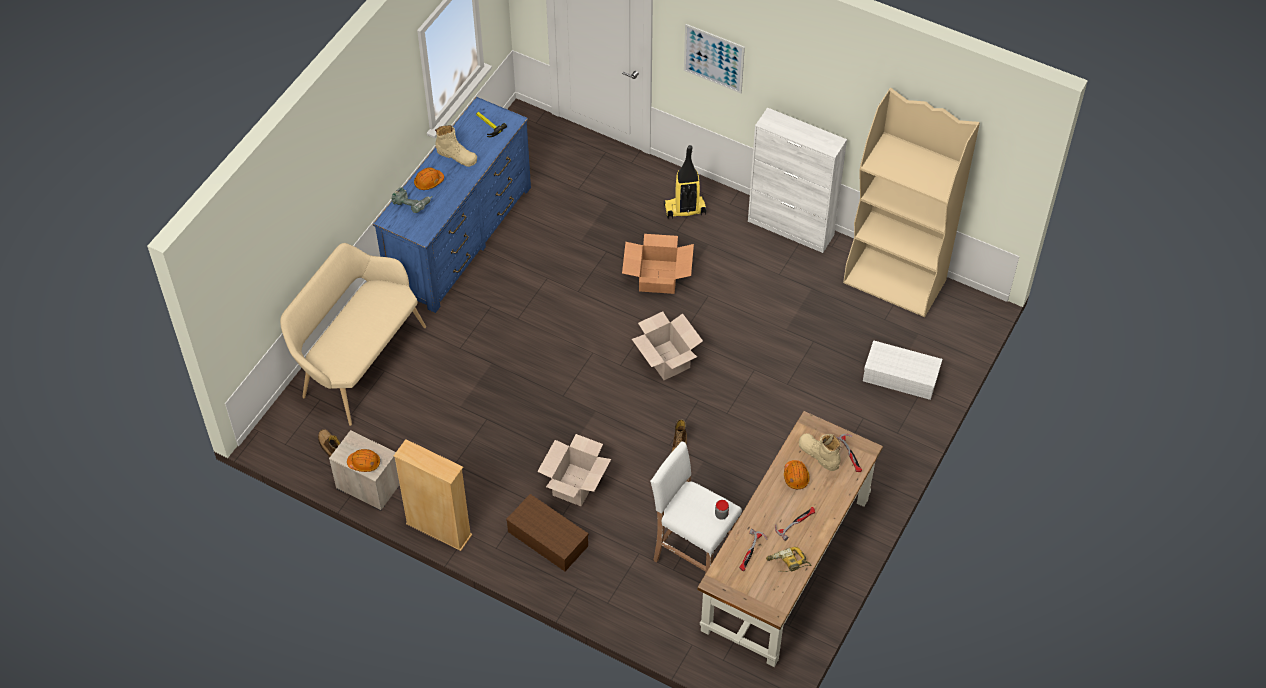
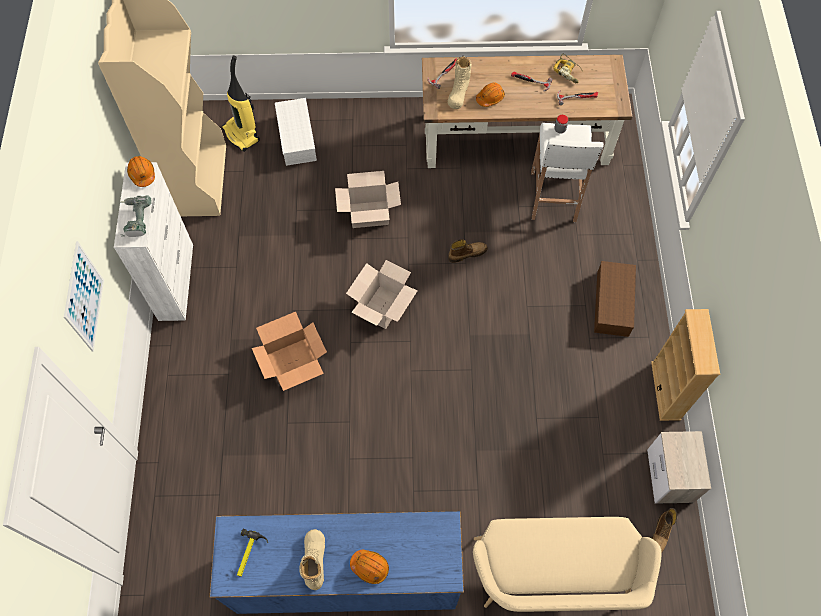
camera: 120 degrees left, 10 degrees up
orange hard hat [347,449,380,472] -> orange hard hat moved to [127,156,155,187]
power drill [391,188,432,213] -> power drill moved to [120,195,152,237]
cardboard box [537,434,611,507] -> cardboard box moved to [335,171,401,228]
vacuum cleaner [664,145,706,219] -> vacuum cleaner moved to [222,55,260,152]

